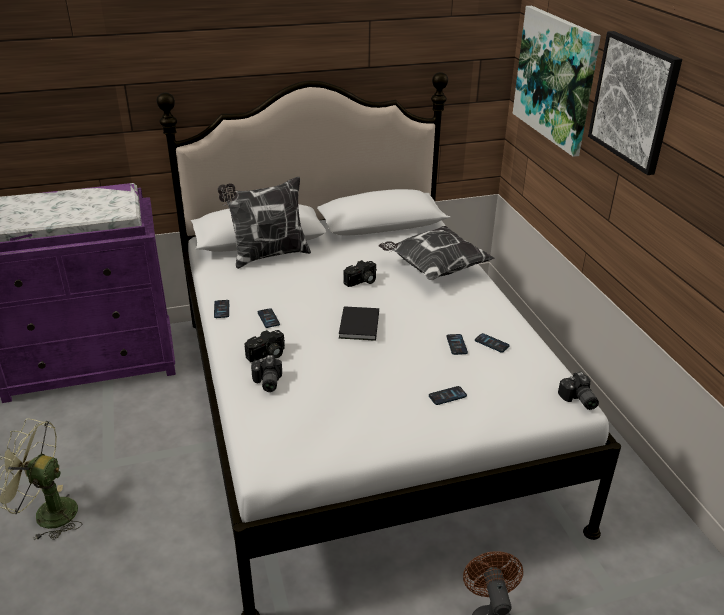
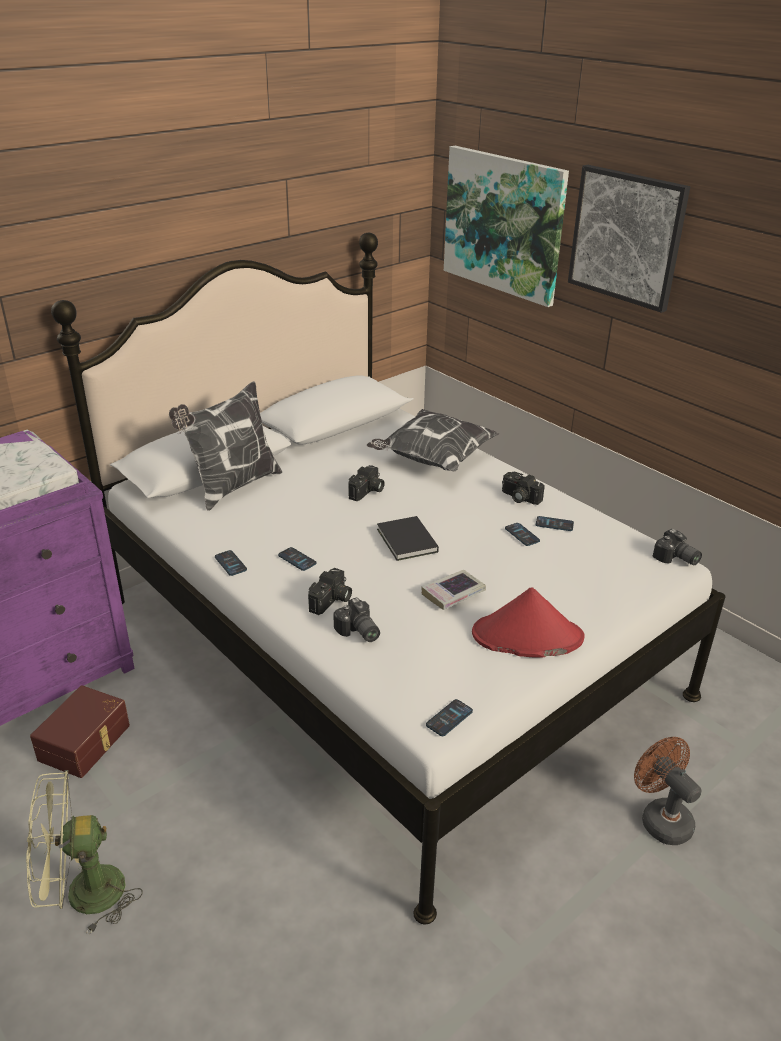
camera: 25 degrees left, 0 degrees up
phone [429,386,467,405] -> phone moved to [426,699,473,736]
none -> brown storage box [30,685,130,778]
none -> book [422,570,486,610]
none -> red hat [472,587,585,658]
none -> camera [502,472,545,505]

